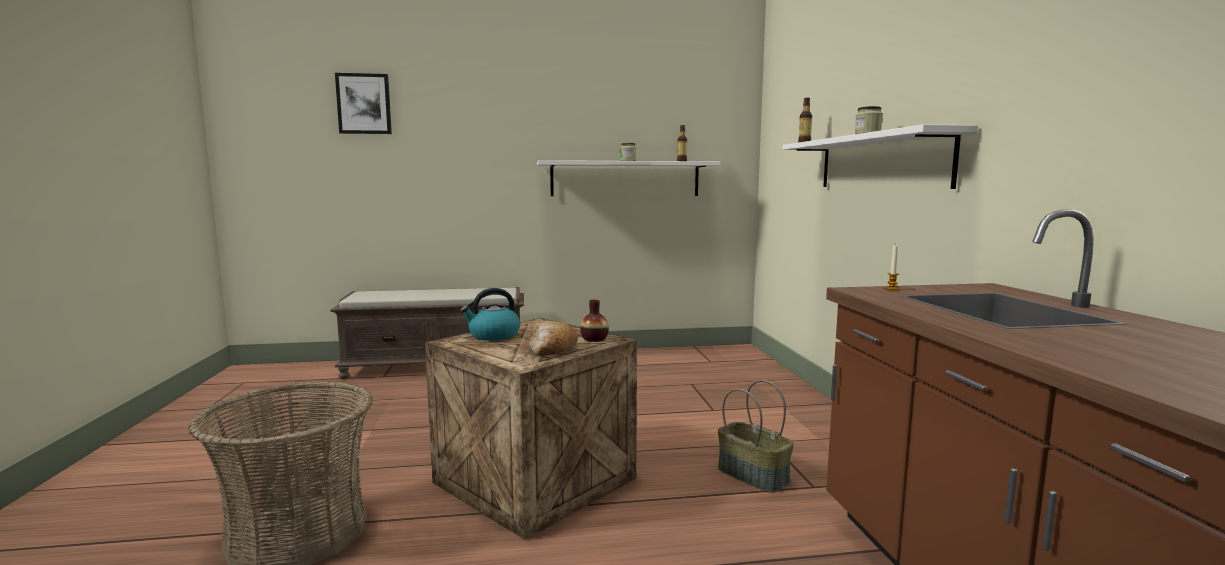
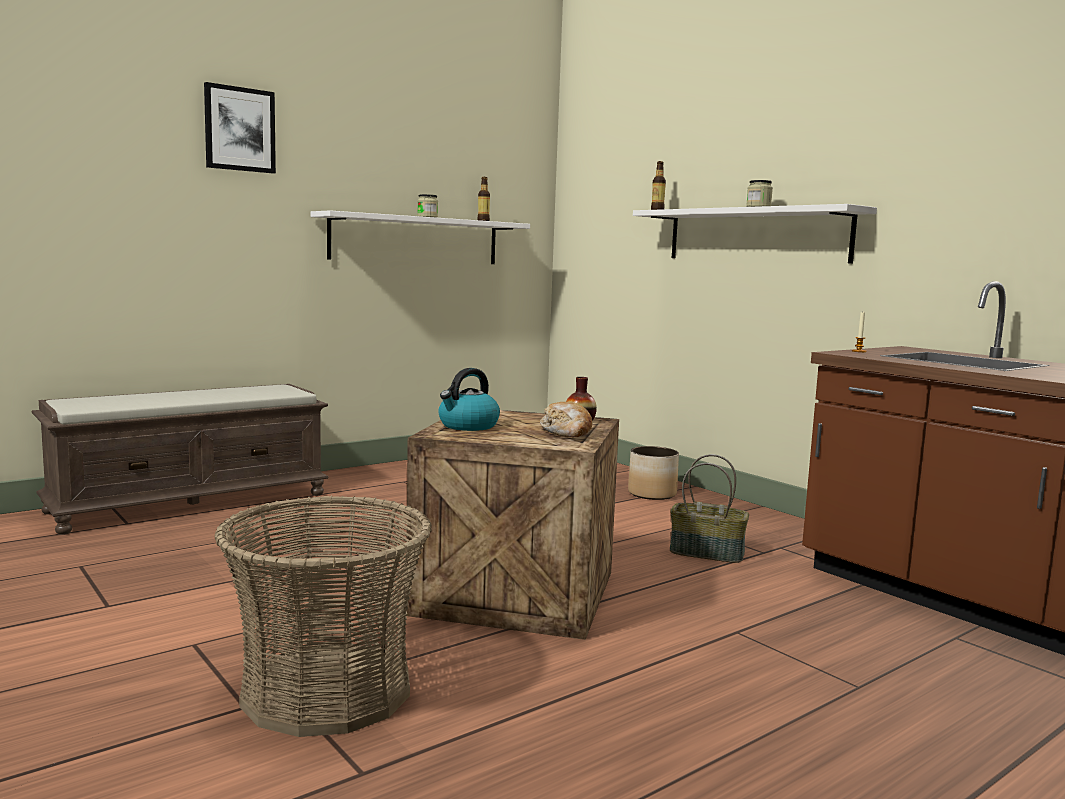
camera: 30 degrees left, 0 degrees up
picture [335,73,392,134] -> picture moved to [204,82,276,174]
none -> planter [628,446,679,500]

